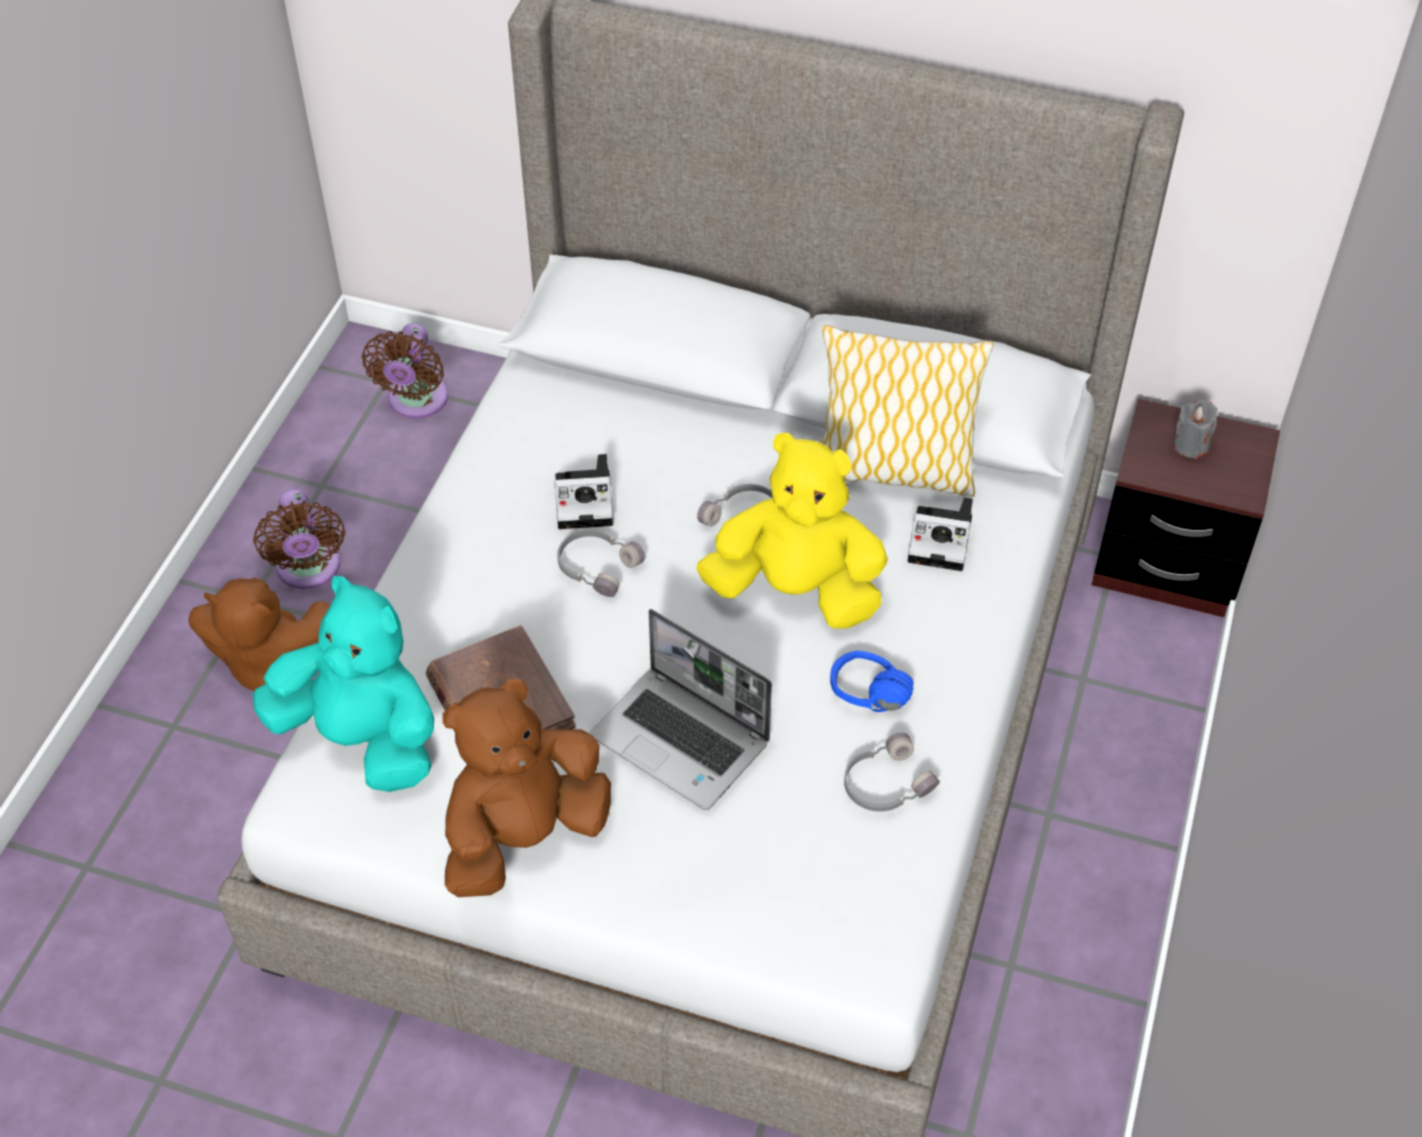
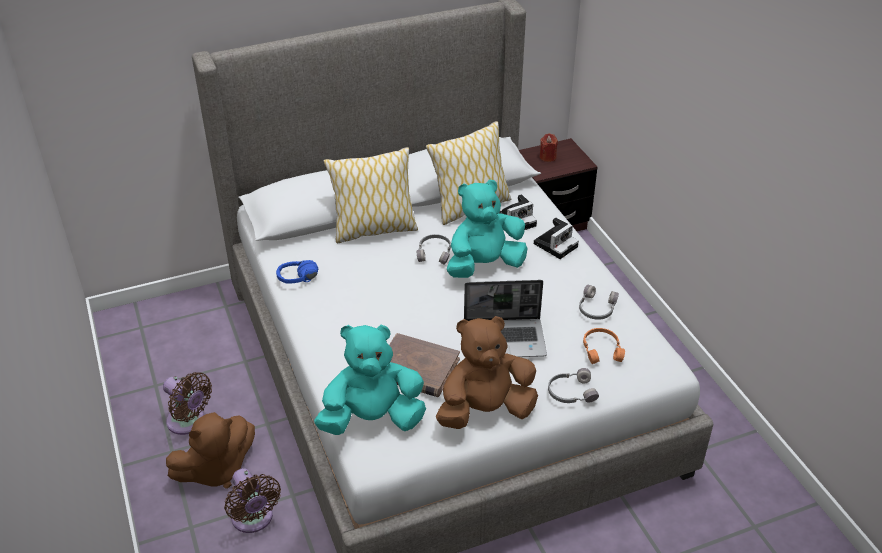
camera: 40 degrees left, 10 degrees down
brown fan [362,323,448,418] -> brown fan moved to [224,468,281,533]
brown plush toy [442,679,611,897] -> brown plush toy turned 60 degrees clockwise [436,316,538,429]
camera [554,454,613,529] -> camera moved to [534,218,579,259]
grey headphones [557,530,645,597] -> grey headphones moved to [548,368,599,403]
yellow plush toy [696,433,888,629] -> turquoise plush toy [447,179,528,278]
blue headphones [830,650,914,712] -> blue headphones moved to [276,260,318,283]
grey candle [1173,400,1217,459] -> red candle [540,133,558,162]
none -> pillow [324,147,418,243]
none -> orange headphones [583,328,625,364]

